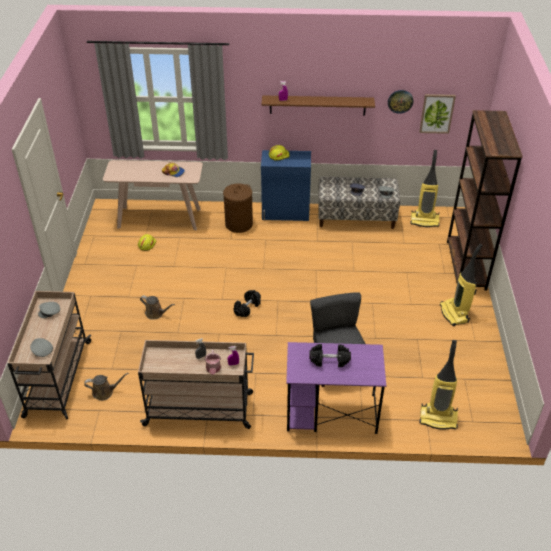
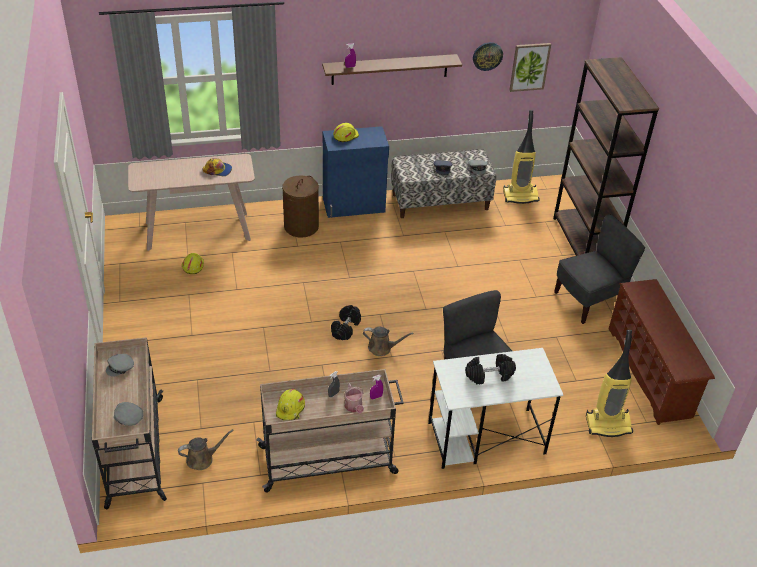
camera: 15 degrees left, 0 degrees up
brown watering can [140,295,175,320] -> brown watering can moved to [363,327,414,356]
purple desk [286,342,386,434] -> white desk [428,348,563,469]
vacuum cleaner [440,244,483,326] -> grey chair [554,214,645,324]
none -> yellow hard hat [276,389,305,420]
none -> brown shoe rack [609,279,715,425]

